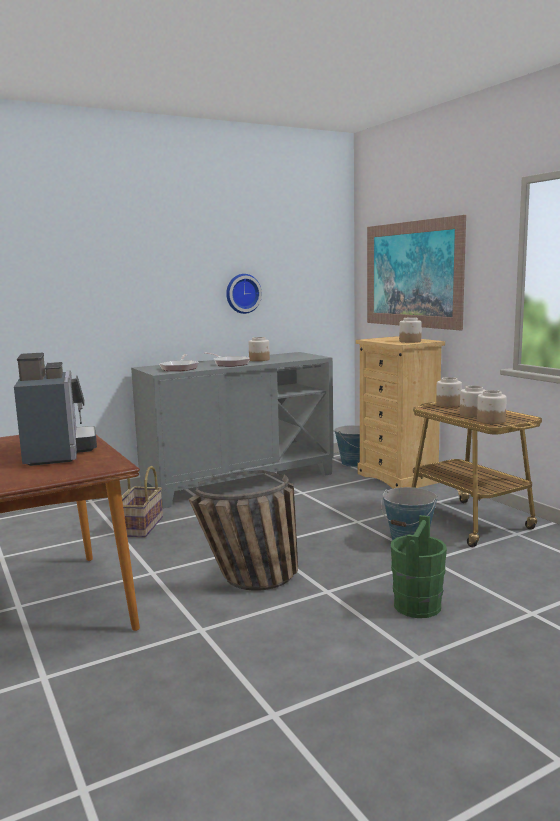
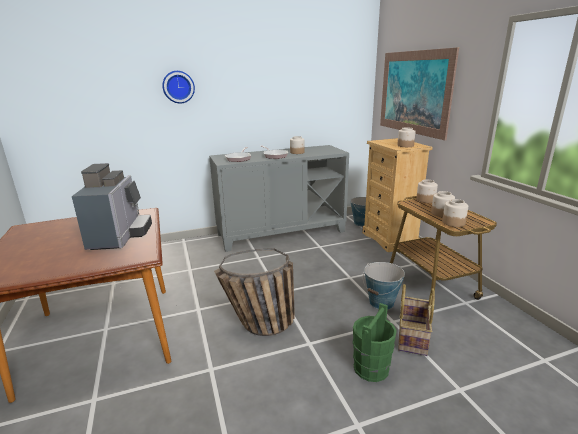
camera: 10 degrees right, 10 degrees up
basket [122,466,163,538] -> basket moved to [398,284,435,356]
wall clock [226,274,262,314] -> wall clock moved to [162,71,195,103]

